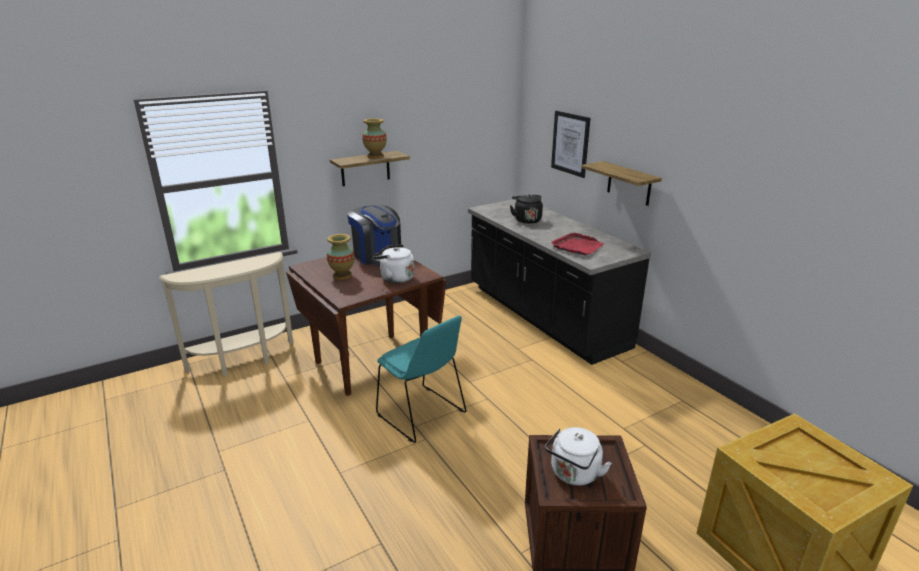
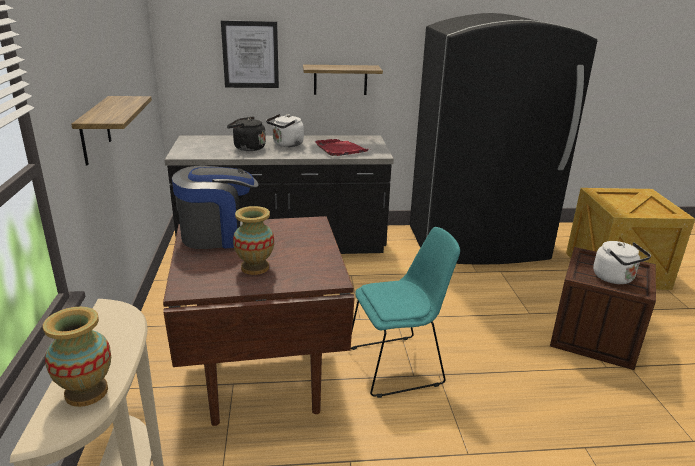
camera: 65 degrees left, 0 degrees up
vase [362,118,387,159] -> vase moved to [43,307,111,407]
white kettle [373,244,415,283] -> white kettle moved to [266,114,304,147]
none -> black fridge [410,13,597,265]

